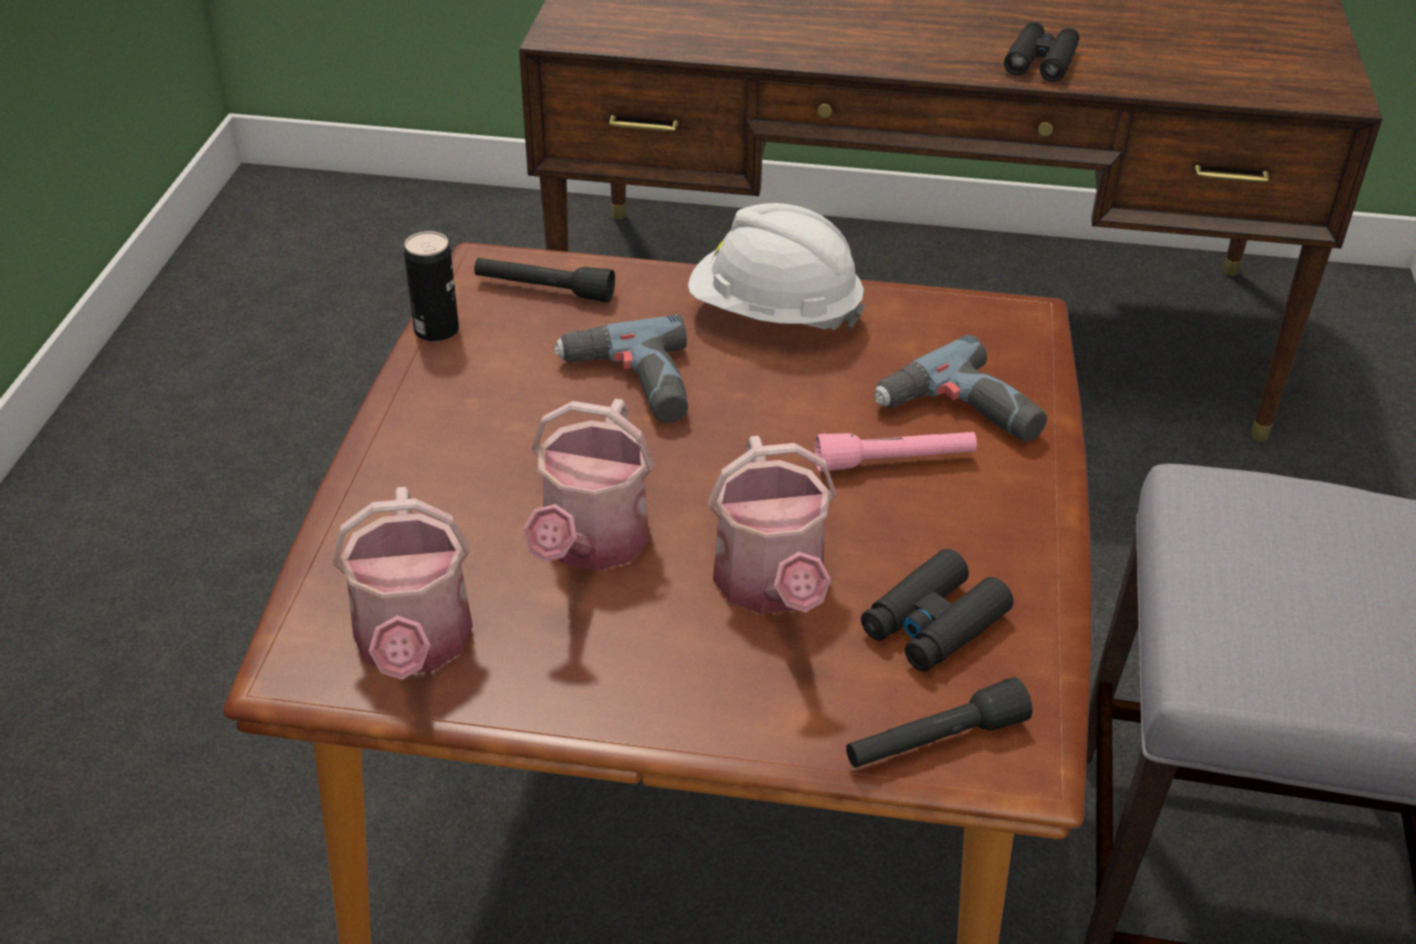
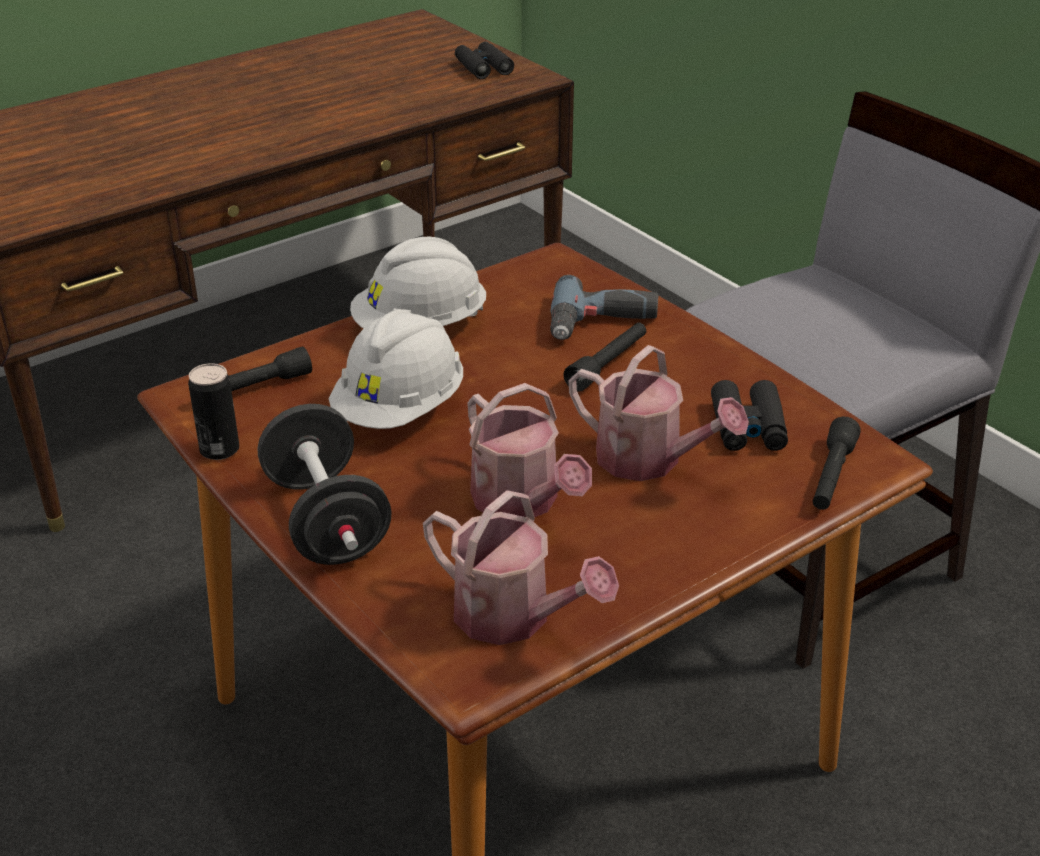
camera: 45 degrees left, 5 degrees down
power drill [553,315,688,423] -> white hard hat [329,310,463,429]
pink flashlight [814,432,977,472] -> black flashlight [563,323,646,392]
black binoculars [1004,22,1079,82] -> black binoculars moved to [455,41,514,79]
none -> black dumbbell [258,404,392,565]

